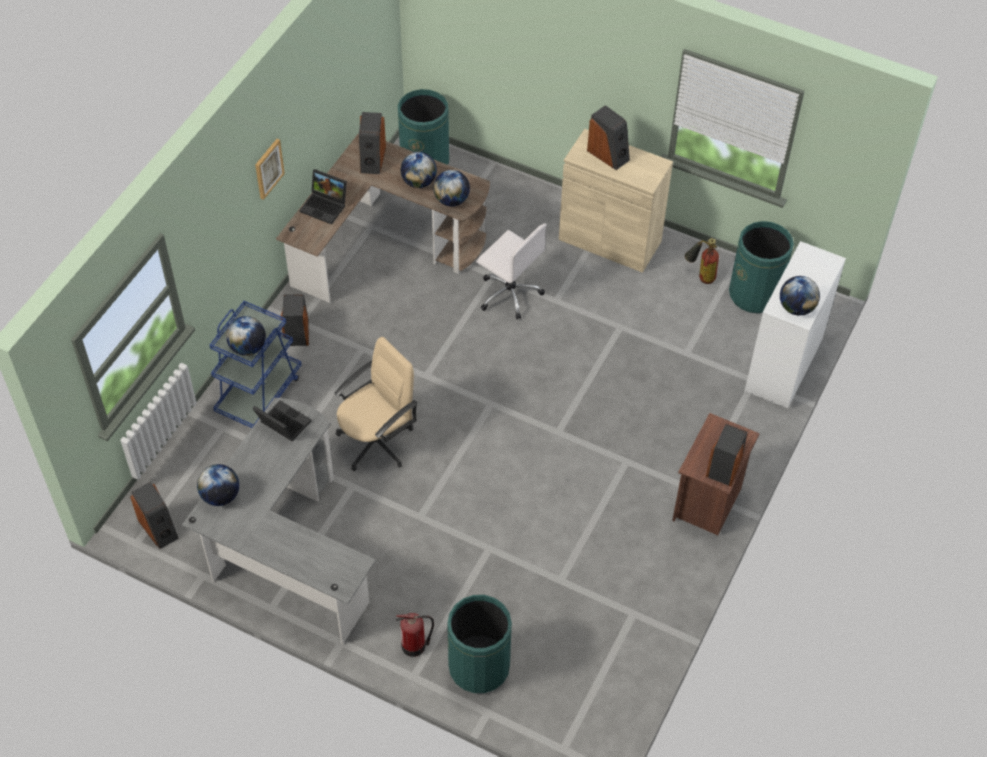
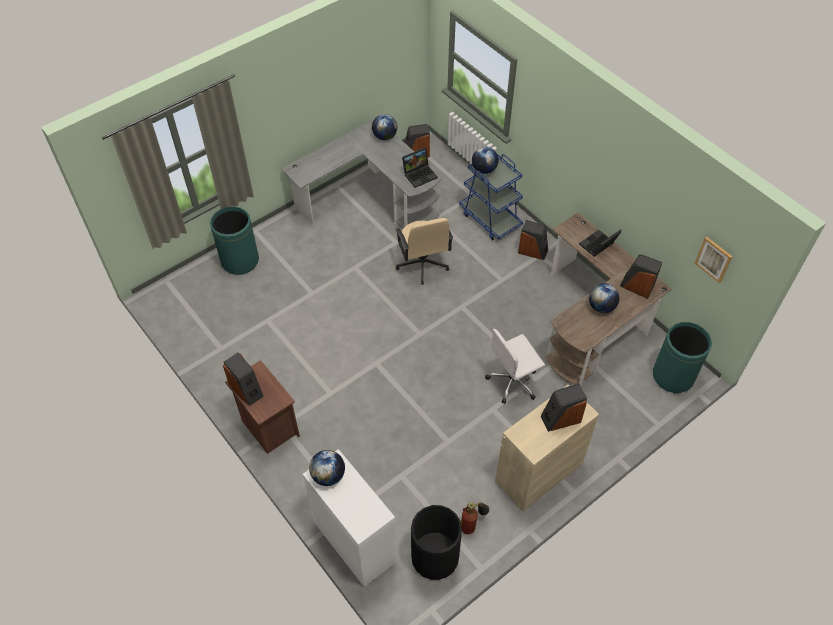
camera: 115 degrees right, 0 degrees up
picture [255,139,285,200] -> picture moved to [695,237,733,283]
fire extinguisher [396,613,434,657] -> none
globe [433,170,470,207] -> none
green trash can [729,221,794,313] -> black trash can [411,505,462,580]

